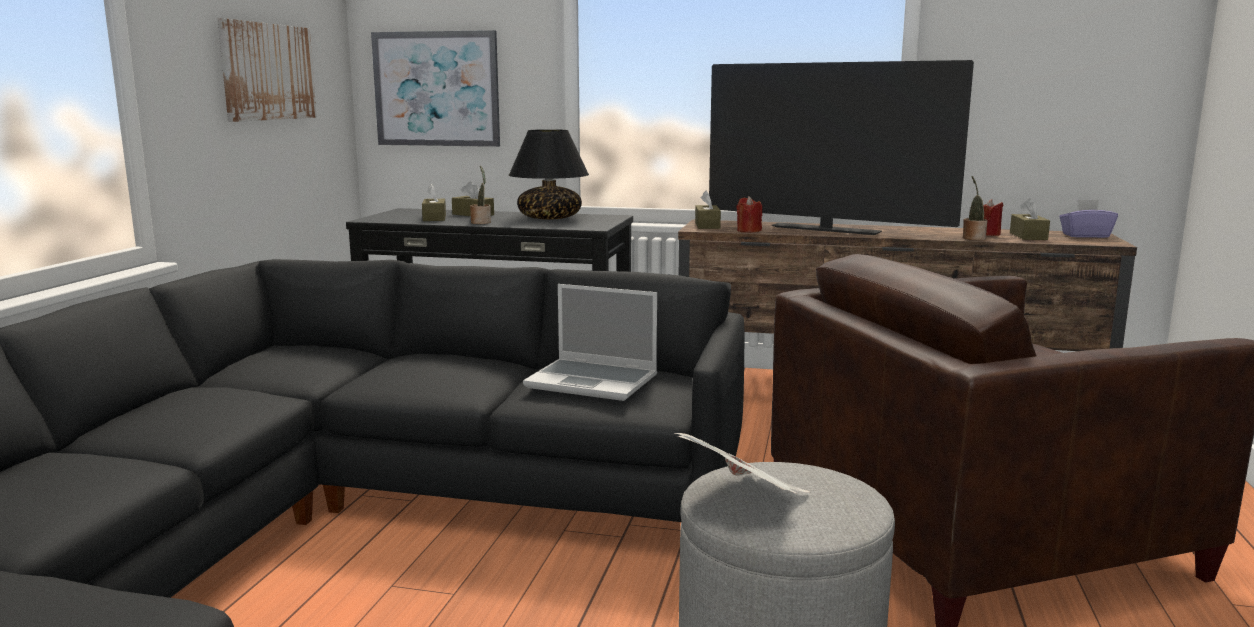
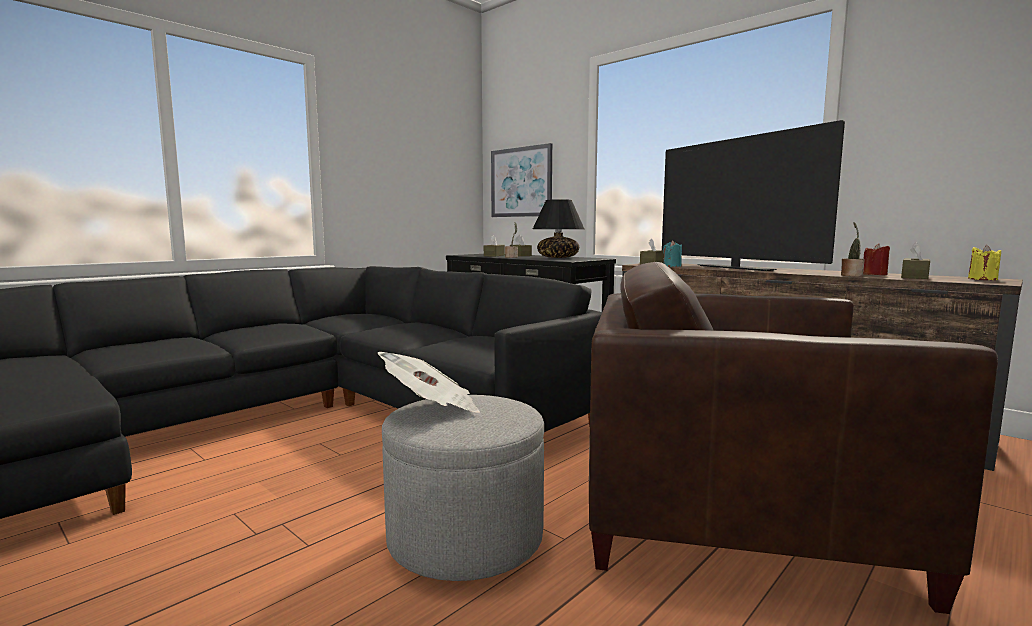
camera: 30 degrees right, 5 degrees down
picture [218,18,317,122] -> none
laptop [523,284,657,401] -> none
red candle [737,196,762,233] -> turquoise candle [663,240,682,267]
purple tissue box [1060,199,1118,238] -> yellow candle [968,245,1001,280]

